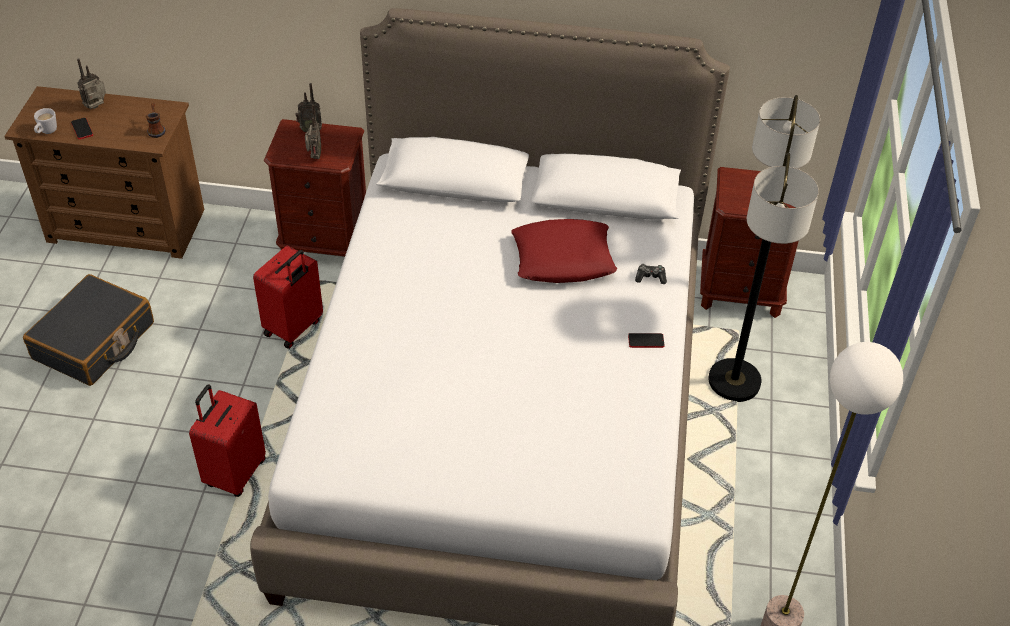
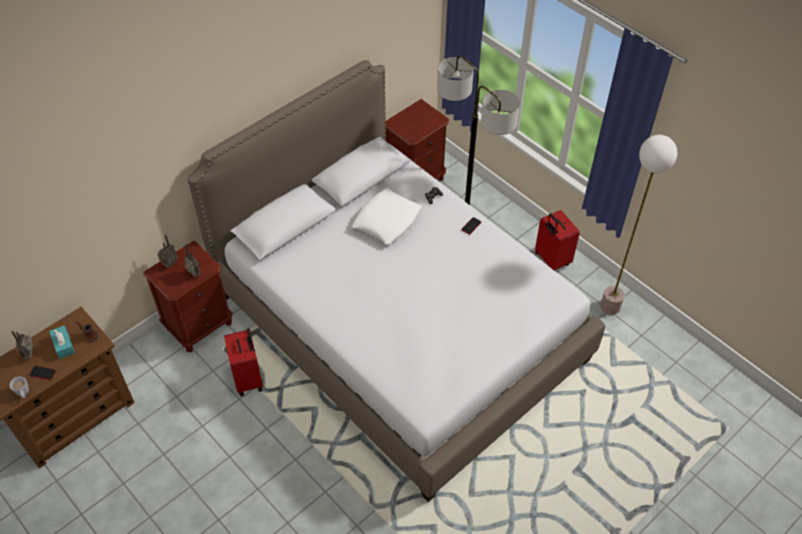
camera: 50 degrees left, 5 degrees up
black suitcase [23,274,154,386] -> none
red suitcase [189,384,266,497] -> red suitcase moved to [535,210,580,271]
red pillow [511,219,617,283] -> white pillow [352,188,422,244]
none -> turquoise tissue box [49,326,75,359]

